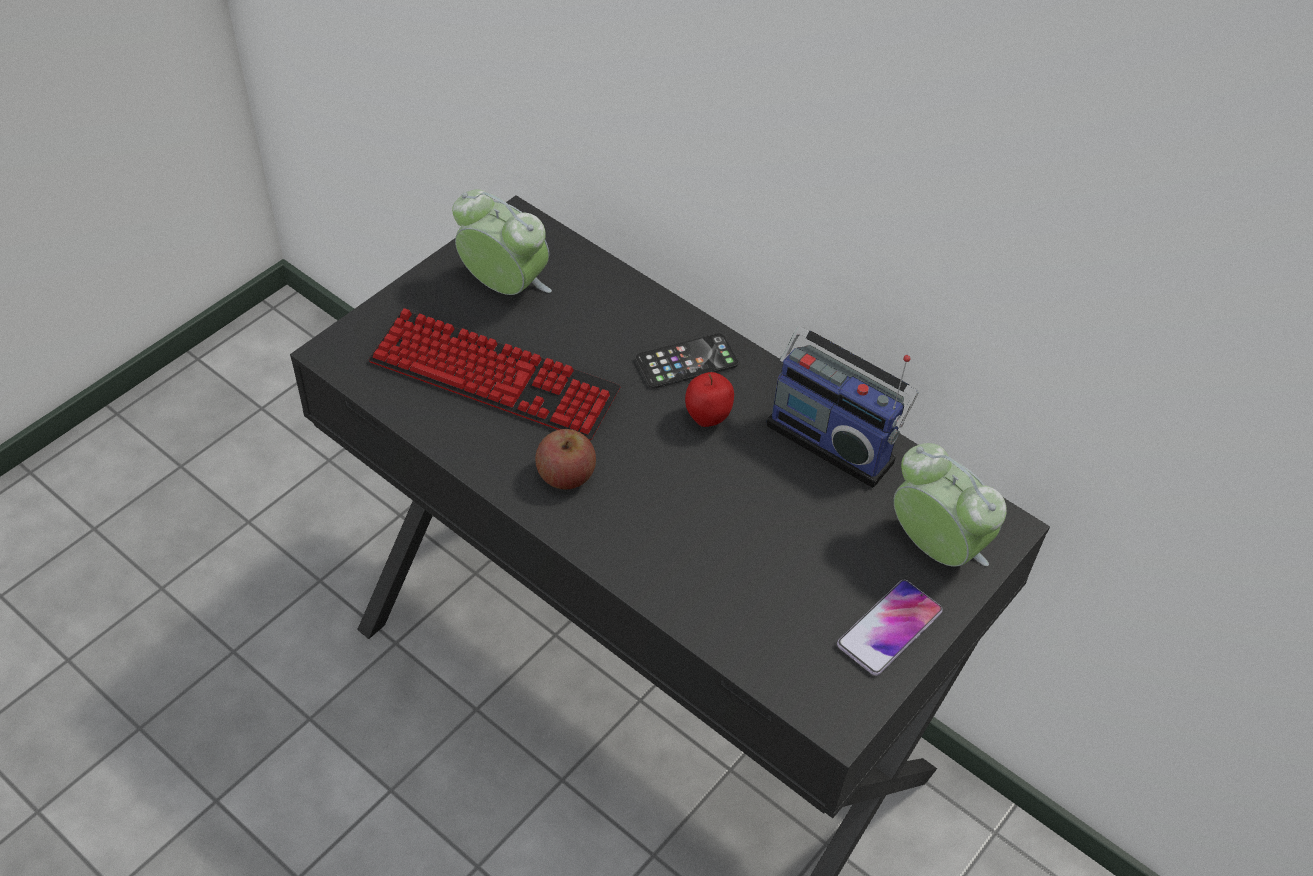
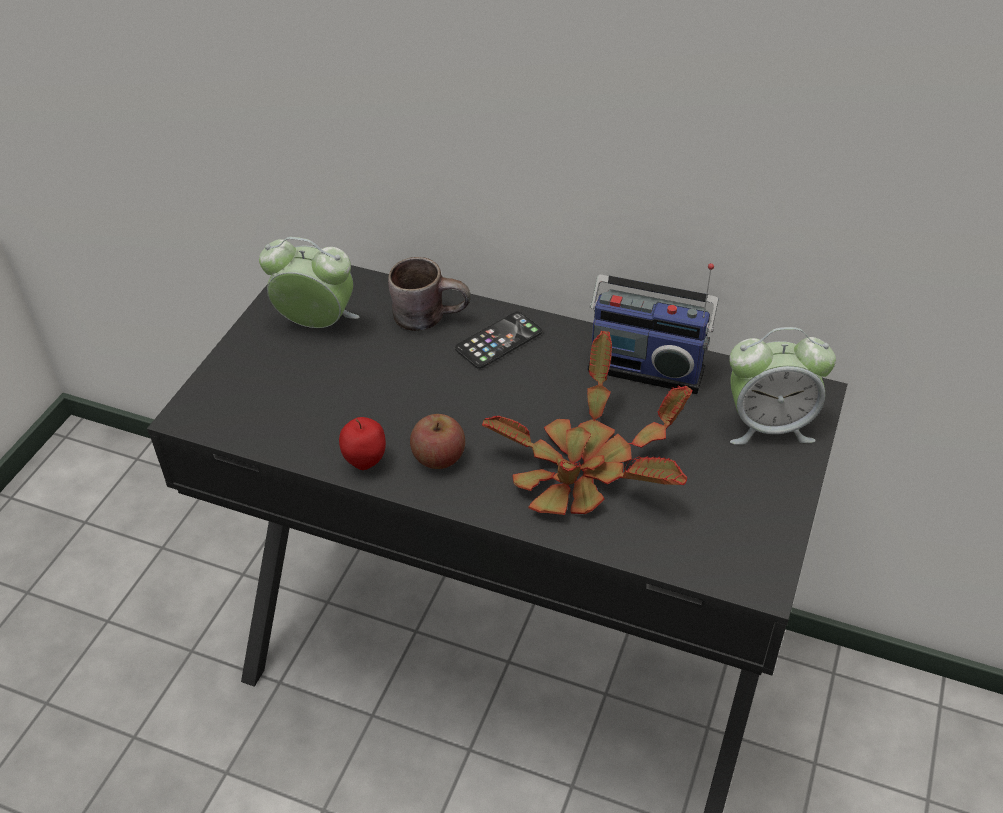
camera: 15 degrees left, 5 degrees down
keyboard [369,308,620,440] -> none
apple [685,372,734,427] -> apple moved to [339,417,386,470]
phone [837,580,943,676] -> none
alarm clock [893,443,1007,567] -> alarm clock turned 150 degrees clockwise [729,327,836,445]
none -> brown mug [388,257,471,331]
none -> potted plant [482,331,693,515]

